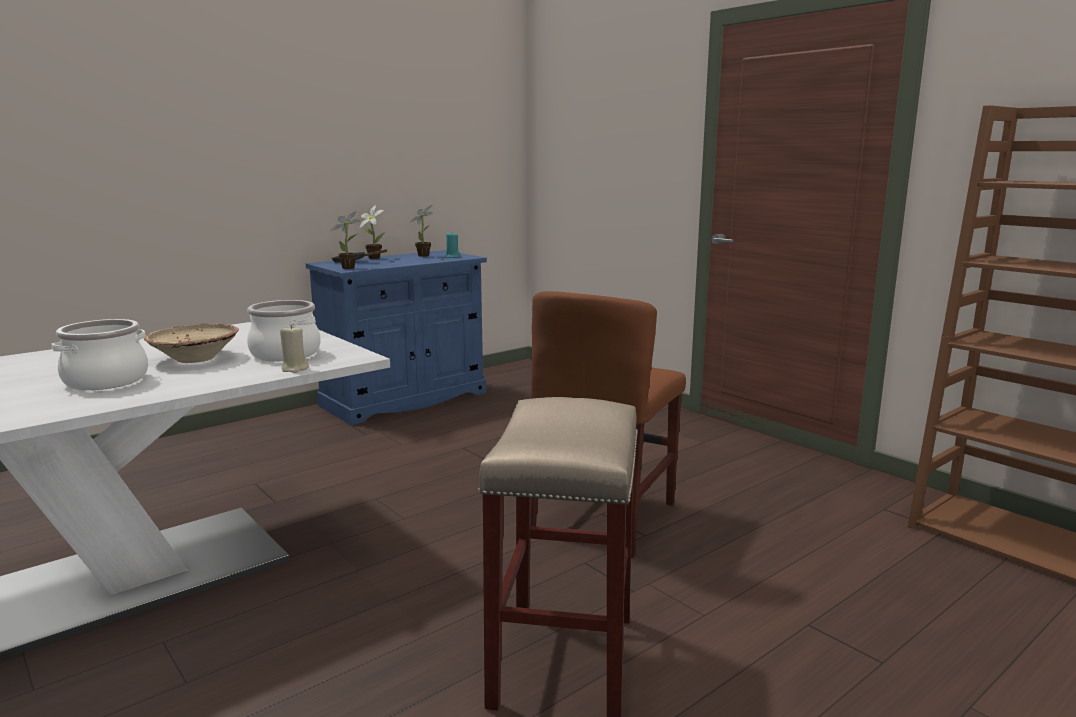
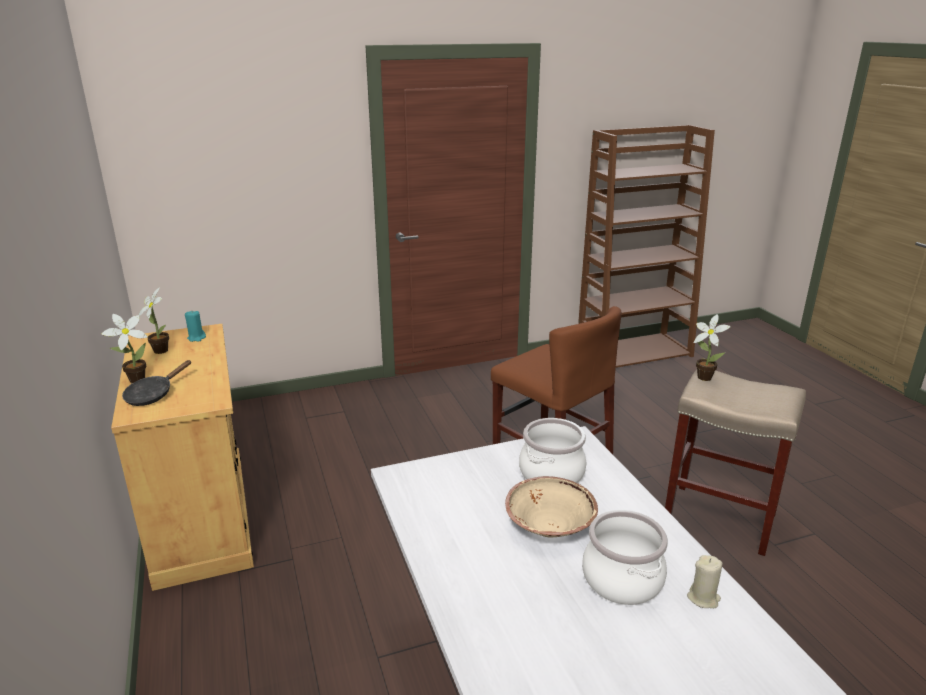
camera: 70 degrees left, 10 degrees up
beige candle [280,325,309,373] -> beige candle moved to [687,555,722,608]
blue cabinet [306,250,487,425] -> beige cabinet [111,324,254,591]
potted plant [331,211,360,269] -> potted plant moved to [694,314,731,381]

